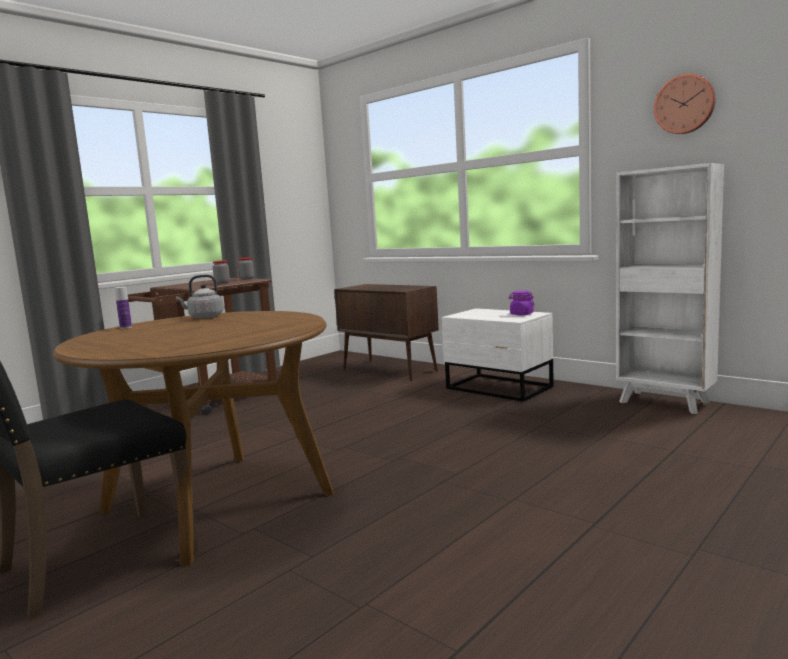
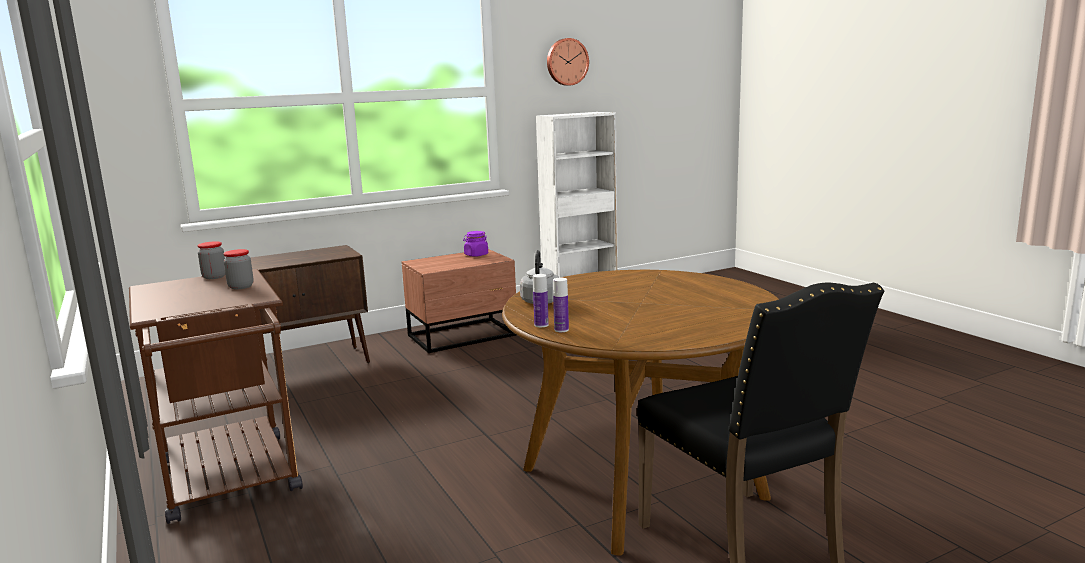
camera: 70 degrees left, 5 degrees up
white nightstand [441,308,554,402] -> brown nightstand [401,249,516,353]
none -> bottle [533,274,549,327]

